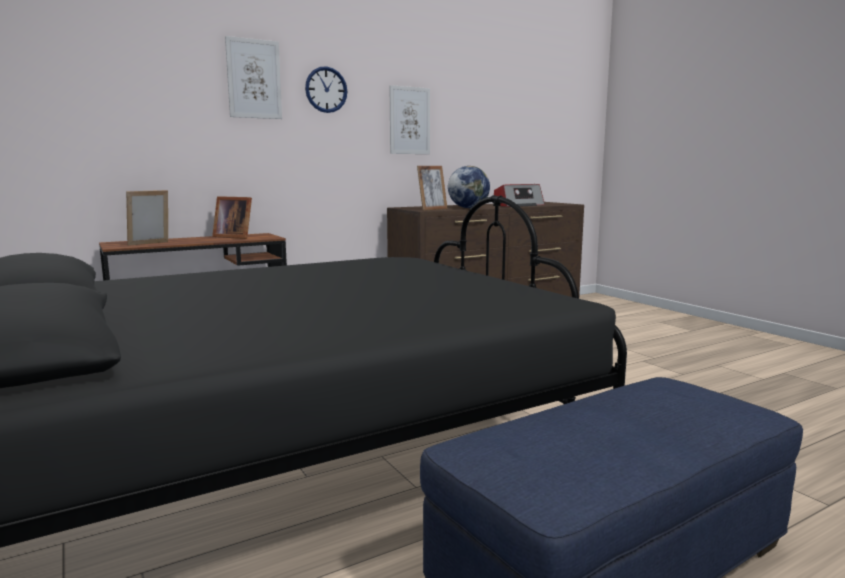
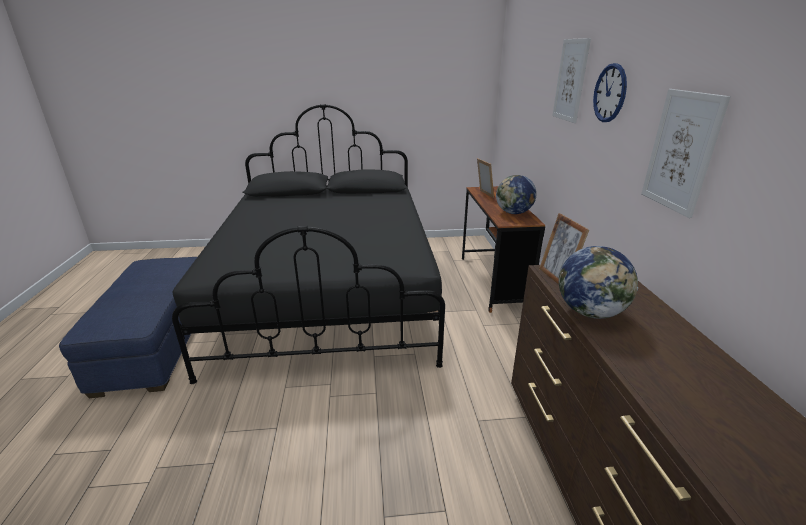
camera: 115 degrees right, 15 degrees up
picture frame [212,196,252,239] -> globe [496,175,537,214]
radio [494,184,545,207] -> none

